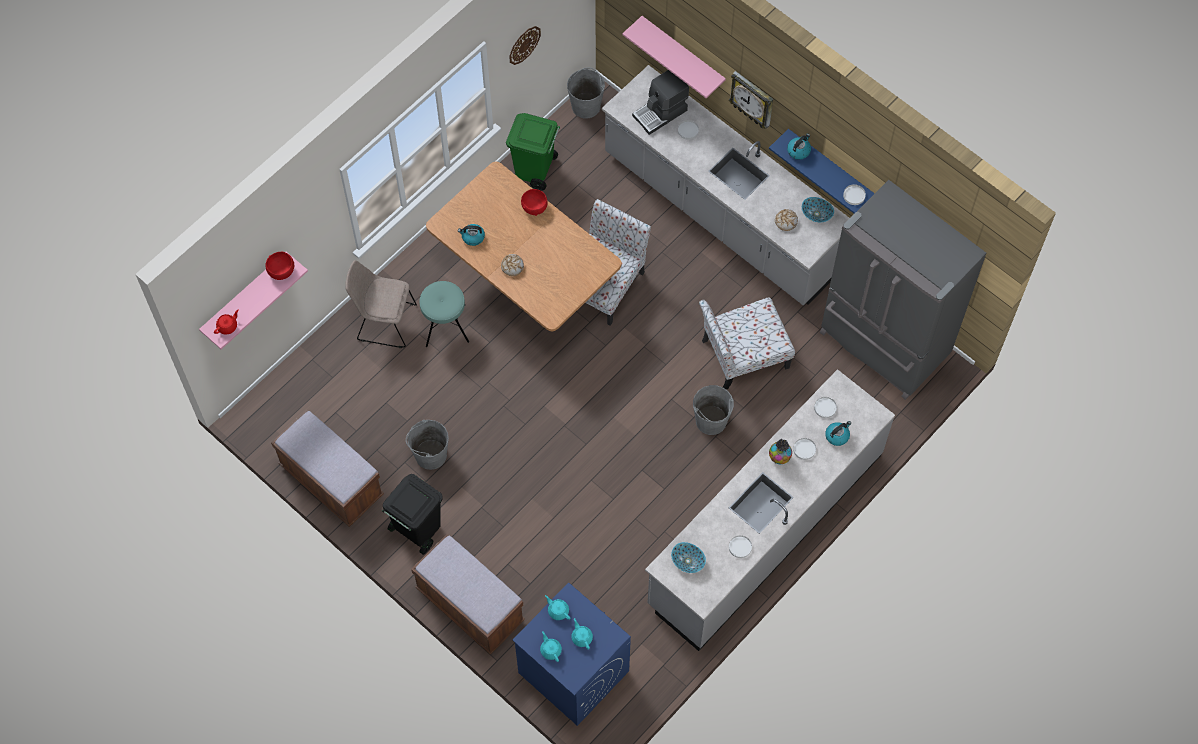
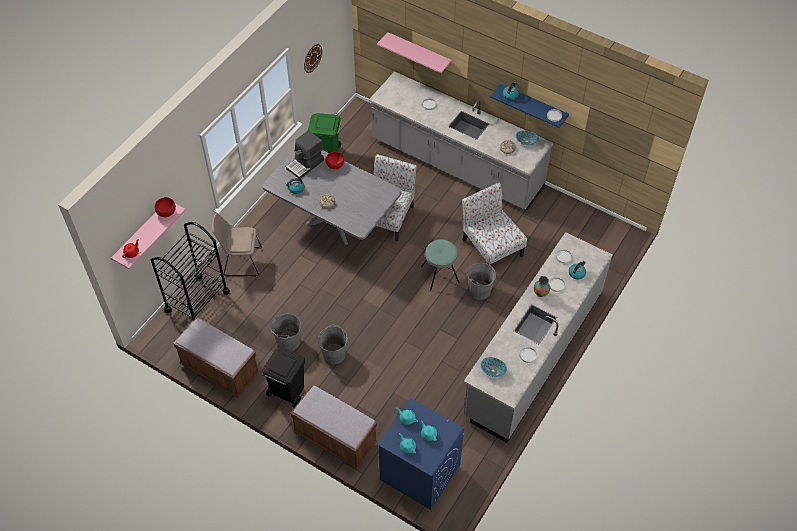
camera: 10 degrees left, 10 degrees down
turquoise stool [420,281,469,347] -> turquoise stool moved to [421,239,460,290]
brown dining table [426,161,622,332] -> grey dining table [262,149,402,245]
grey bucket [567,67,605,119] -> grey bucket moved to [318,325,348,364]
coffee machine [632,70,689,135] -> coffee machine moved to [286,130,324,179]
chair [699,297,795,389] -> chair turned 90 degrees clockwise [462,182,527,266]
wall clock [729,71,773,129] -> none
grey fridge [820,180,986,400] -> none
none -> black cart [151,222,230,320]

